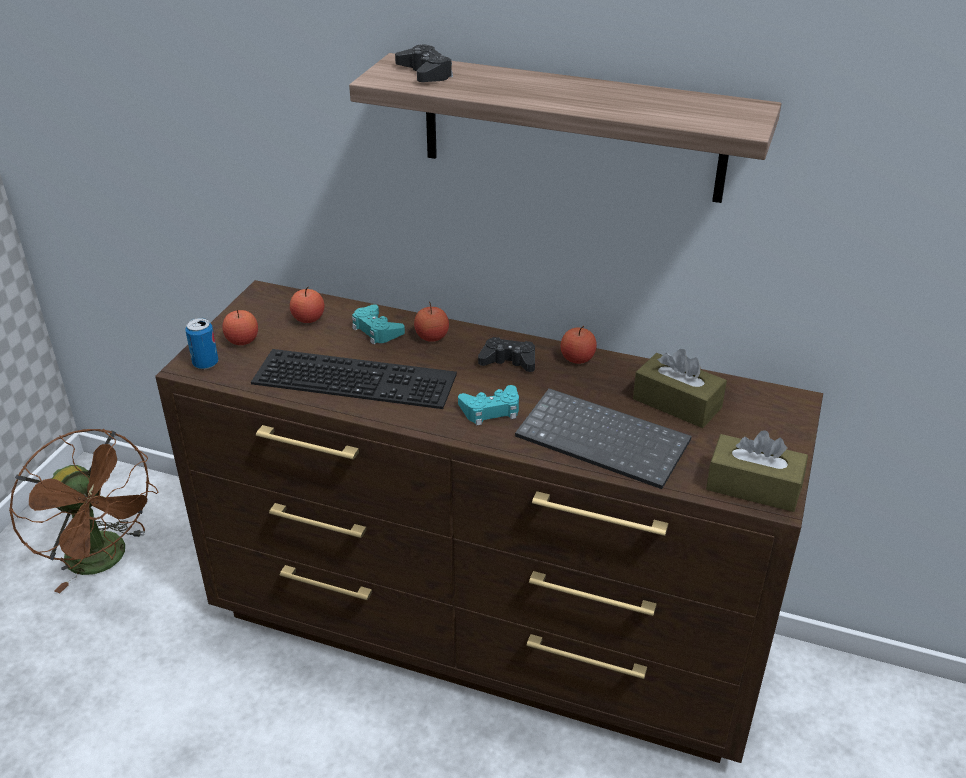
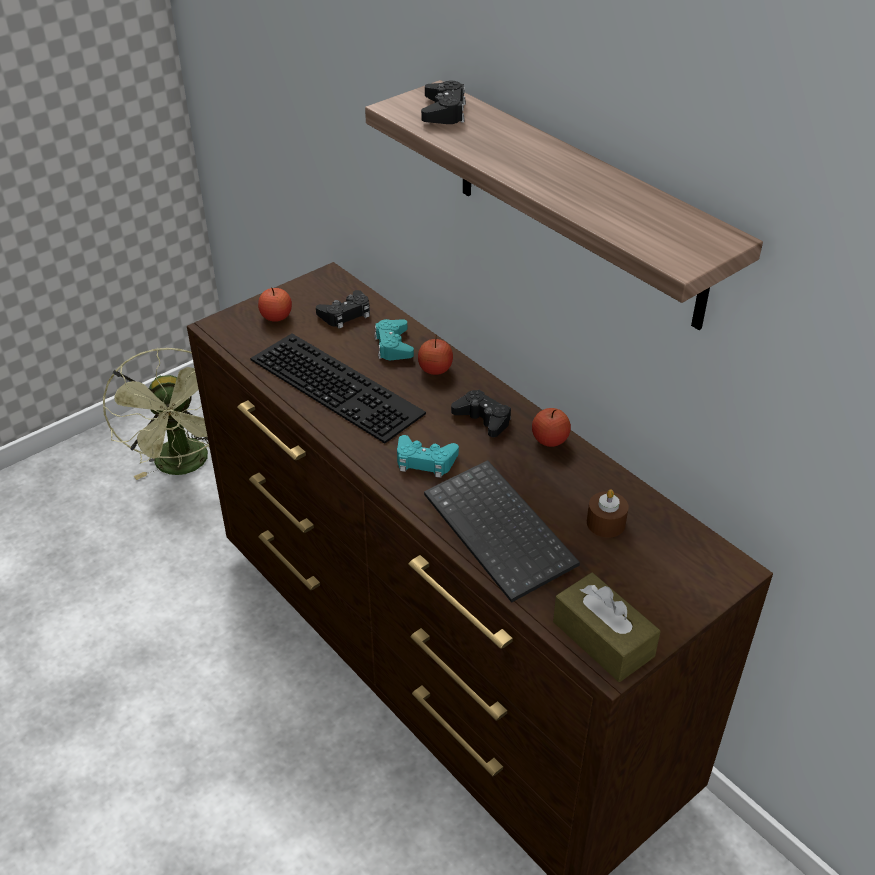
camera: 30 degrees right, 5 degrees up
brown fan [9,429,158,593] -> green fan [103,348,211,480]
can [185,318,218,369] -> none
apple [290,287,324,323] -> black game controller [316,290,370,329]
brown tissue box [633,349,727,428] -> brown candle [587,490,629,538]

